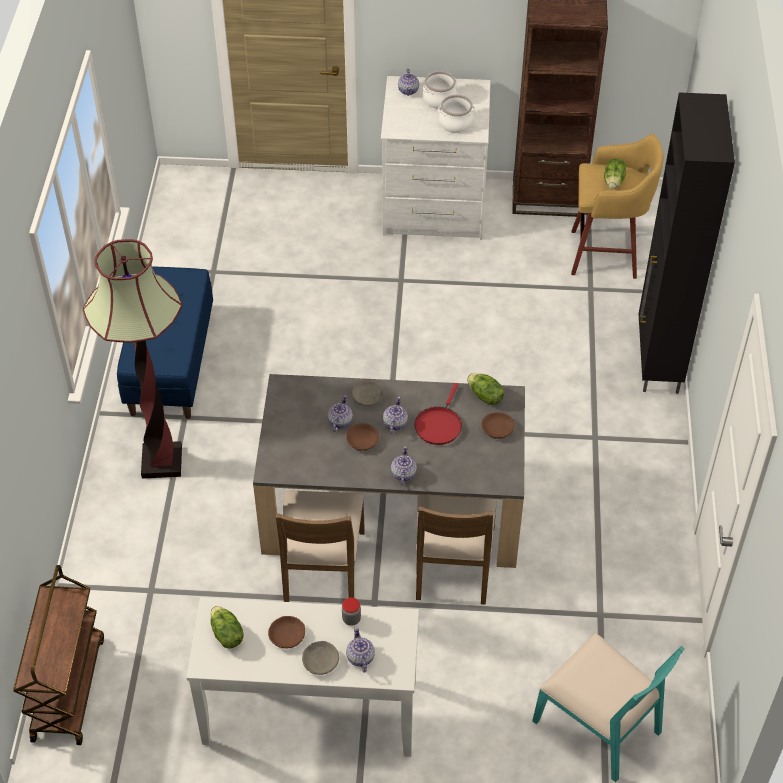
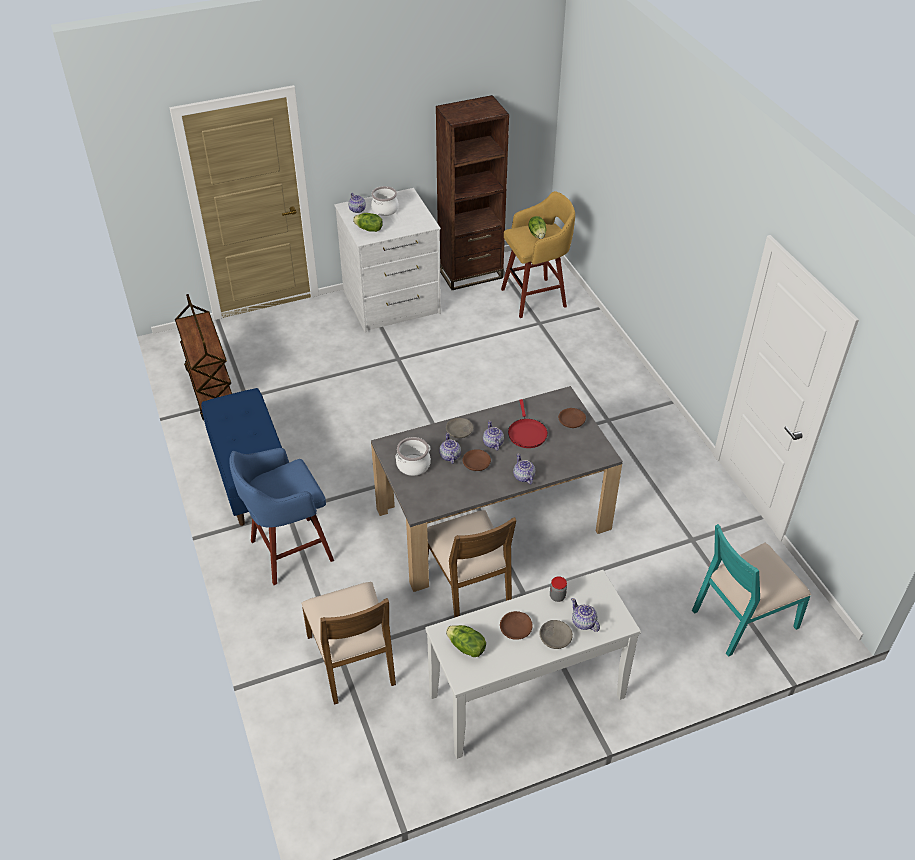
camera: 25 degrees left, 5 degrees down
brown cart [13,565,104,745] -> brown cart moved to [175,294,232,420]
floor lamp [83,239,182,479] -> blue stool [230,448,334,585]
brown chair [416,495,497,605] -> brown chair moved to [301,582,396,705]
cooking pot [438,95,475,133] -> cooking pot moved to [395,437,431,476]
lettuce [467,373,504,405] -> lettuce moved to [353,213,383,232]
turquoise chair [532,633,685,782] -> turquoise chair turned 135 degrees clockwise [692,524,811,657]
black cabinet [639,93,735,394] -> none

